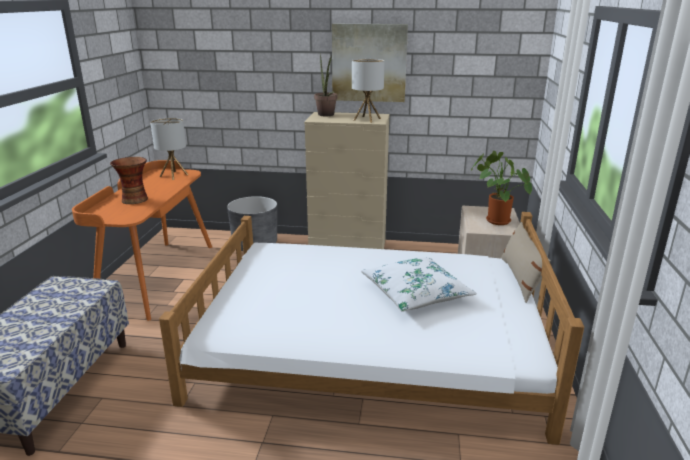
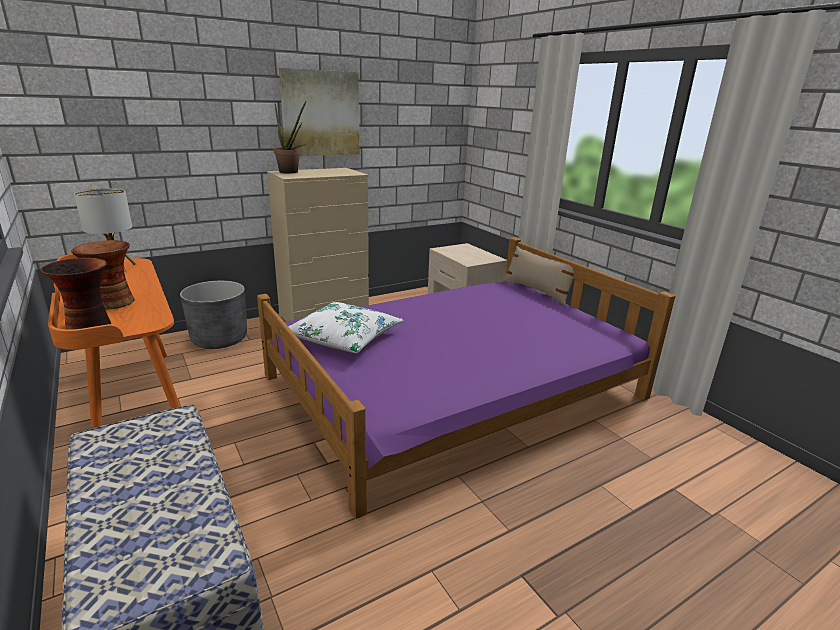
camera: 40 degrees left, 0 degrees up
white bed [159,212,584,445] -> purple bed [257,237,675,519]
table lamp [352,59,385,123] -> none
white pillow [361,257,477,312] -> white pillow moved to [280,302,404,353]
potted plant [471,151,532,225] -> none
none -> vase [41,258,111,330]

